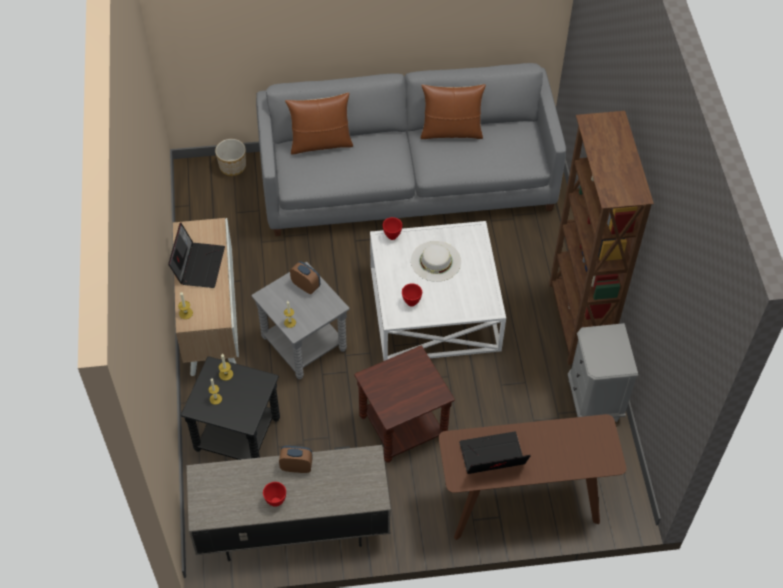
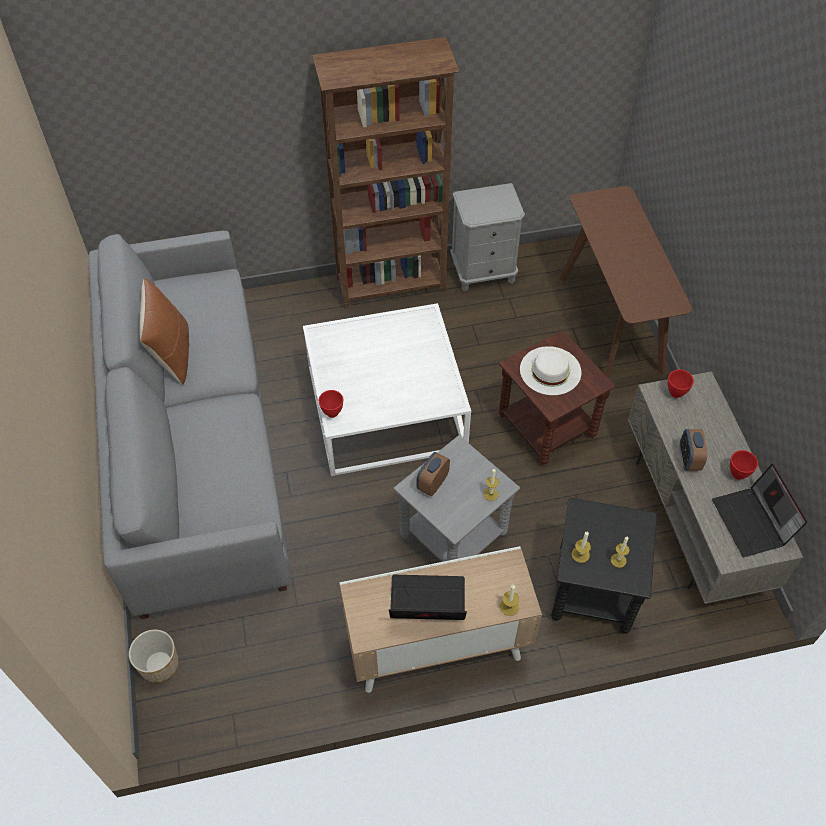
camera: 95 degrees left, 0 degrees up
brown pillow [285,92,353,154] -> none
red bowl [402,283,422,307] -> red bowl moved to [668,369,694,398]
white hat [411,241,461,282] -> white hat moved to [520,346,582,395]
laptop [459,431,531,474] -> laptop moved to [712,464,807,557]

